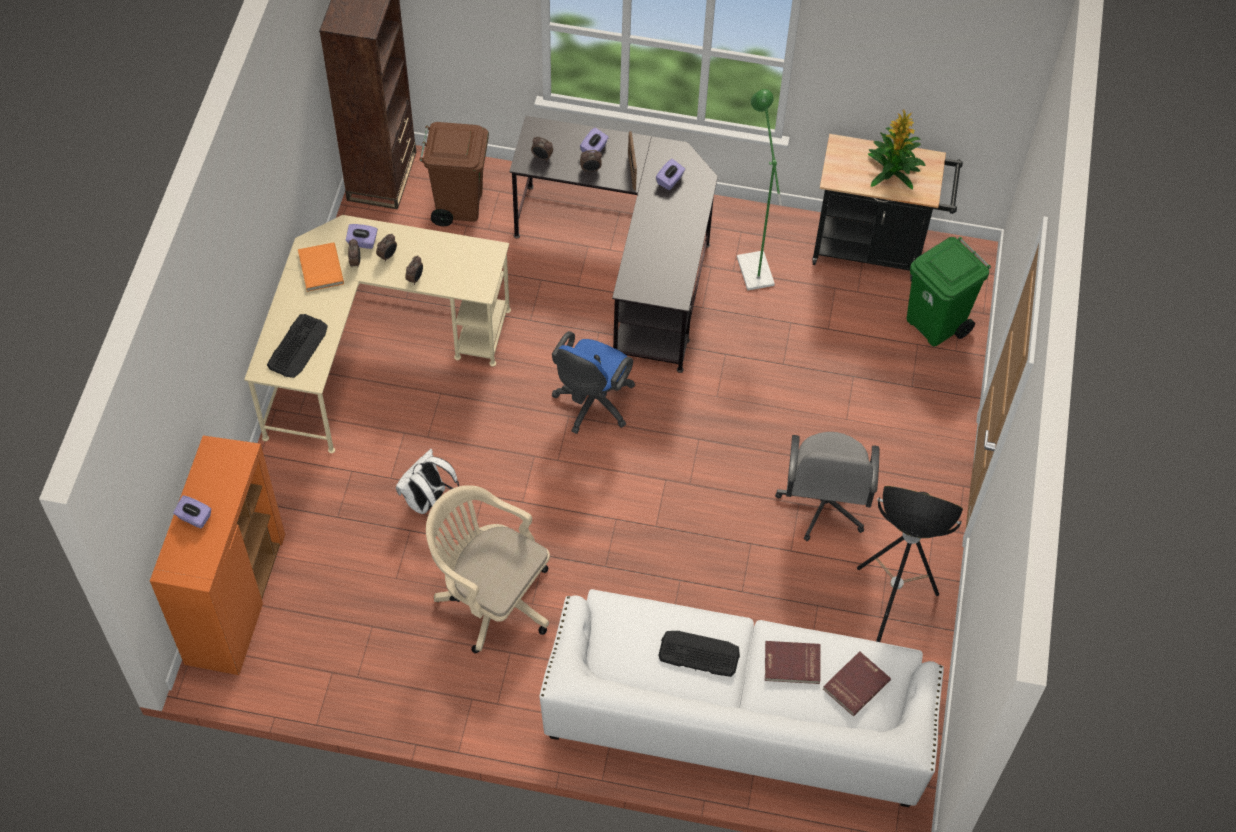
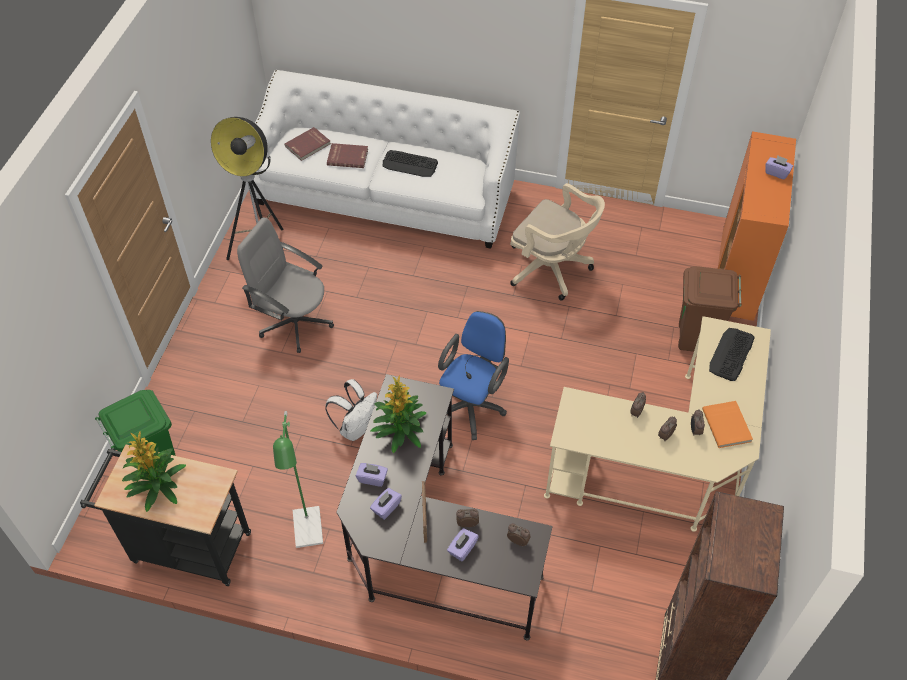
camera: 175 degrees left, 5 degrees down
purple tissue box [346,224,378,249] -> purple tissue box moved to [356,463,388,487]
white backpack [396,448,459,516] -> white backpack moved to [325,379,377,441]
brown trash can [419,122,489,226] -> brown trash can moved to [678,266,742,352]
grey office chair [775,432,879,541] -> grey office chair turned 75 degrees counterclockwise [237,217,334,353]
none -> potted plant [371,375,427,453]

